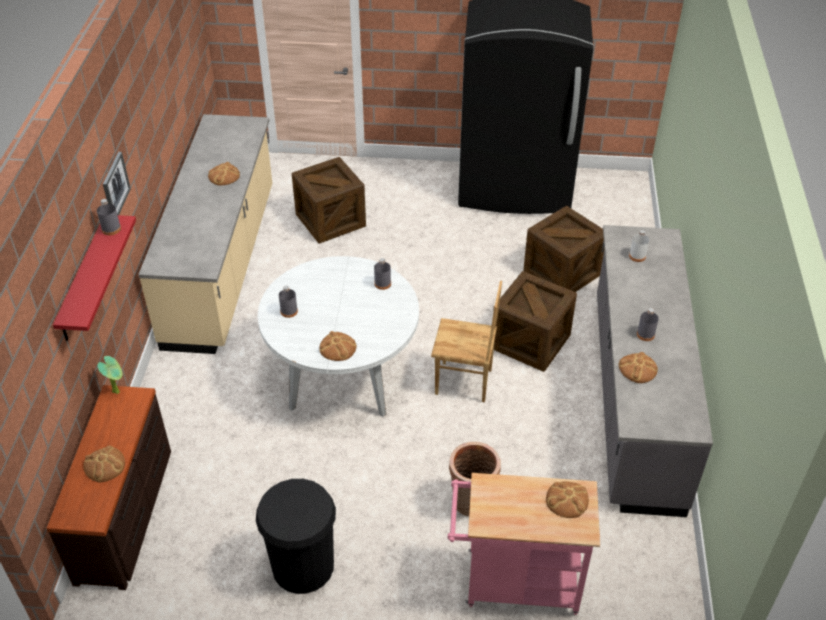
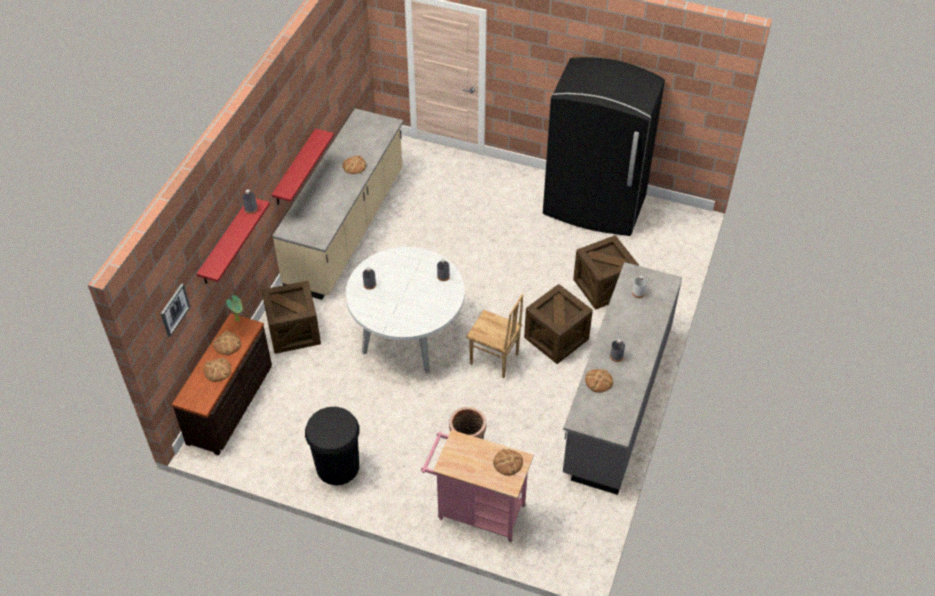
camera: 15 degrees right, 5 degrees up
picture [103,152,131,215] -> picture moved to [161,283,190,337]
crate [292,157,366,244] -> crate moved to [262,281,321,354]
bread [319,331,357,361] -> bread moved to [213,331,241,355]
none -> red shelf [271,128,334,205]

